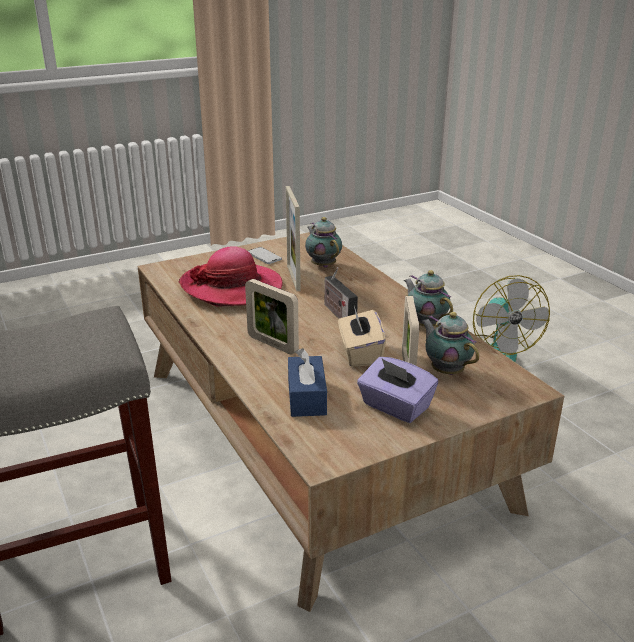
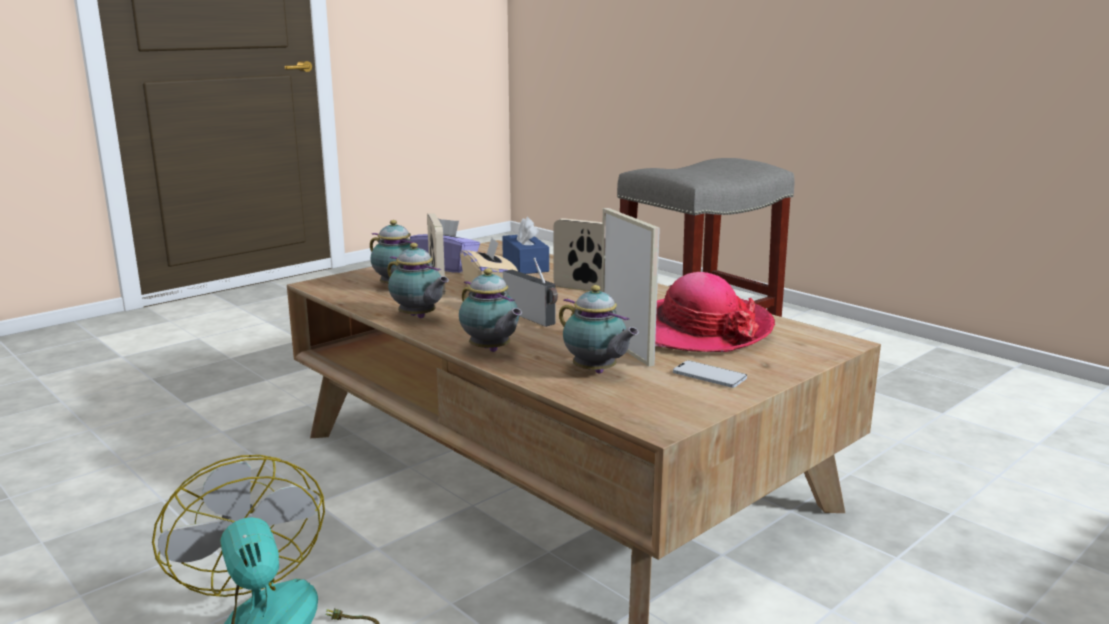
camera: 165 degrees right, 10 degrees down
none -> teapot [459,268,522,352]

